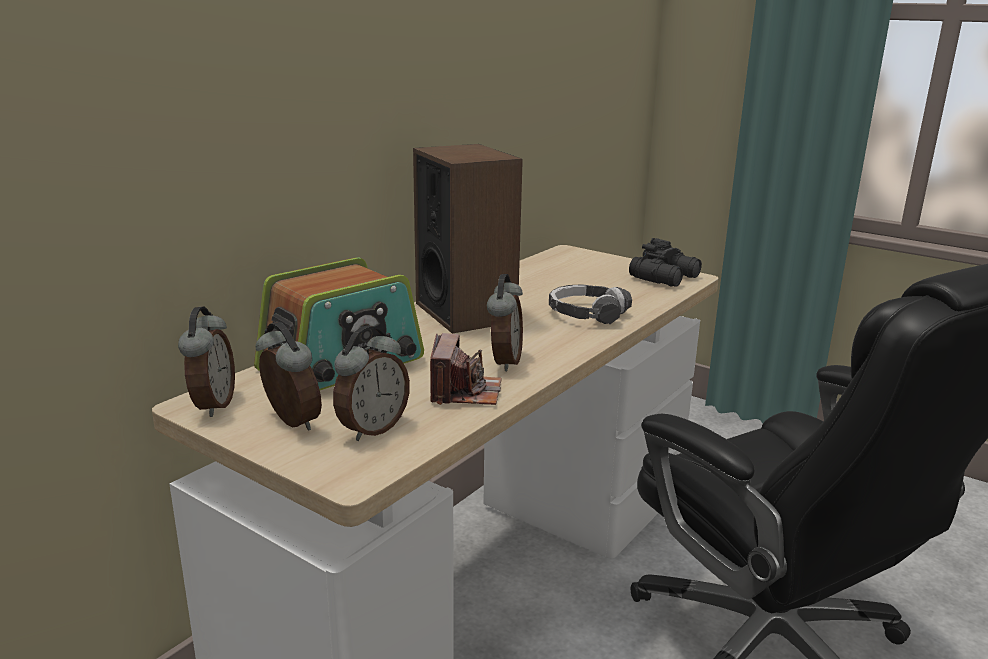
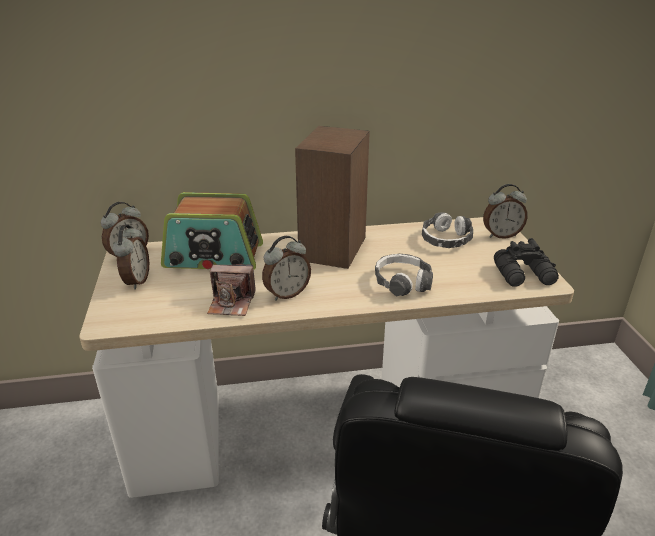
camera: 45 degrees right, 10 degrees up
alarm clock [333,325,410,441] -> alarm clock moved to [483,184,528,239]
camera [430,333,501,405] -> camera turned 45 degrees clockwise [207,265,256,316]
none -> headphones [422,212,473,248]

